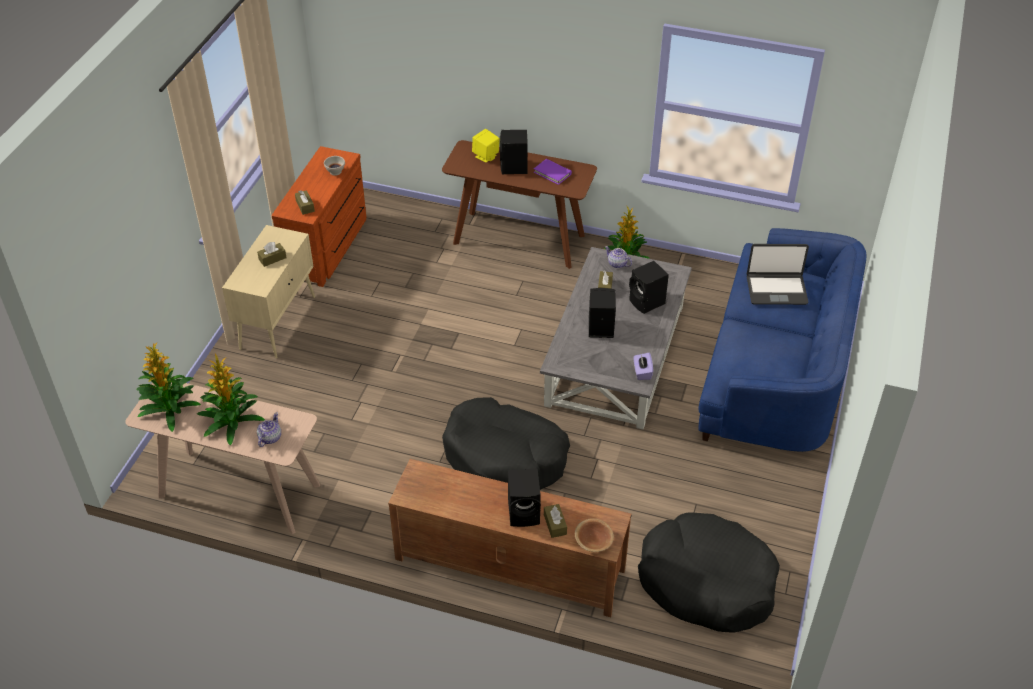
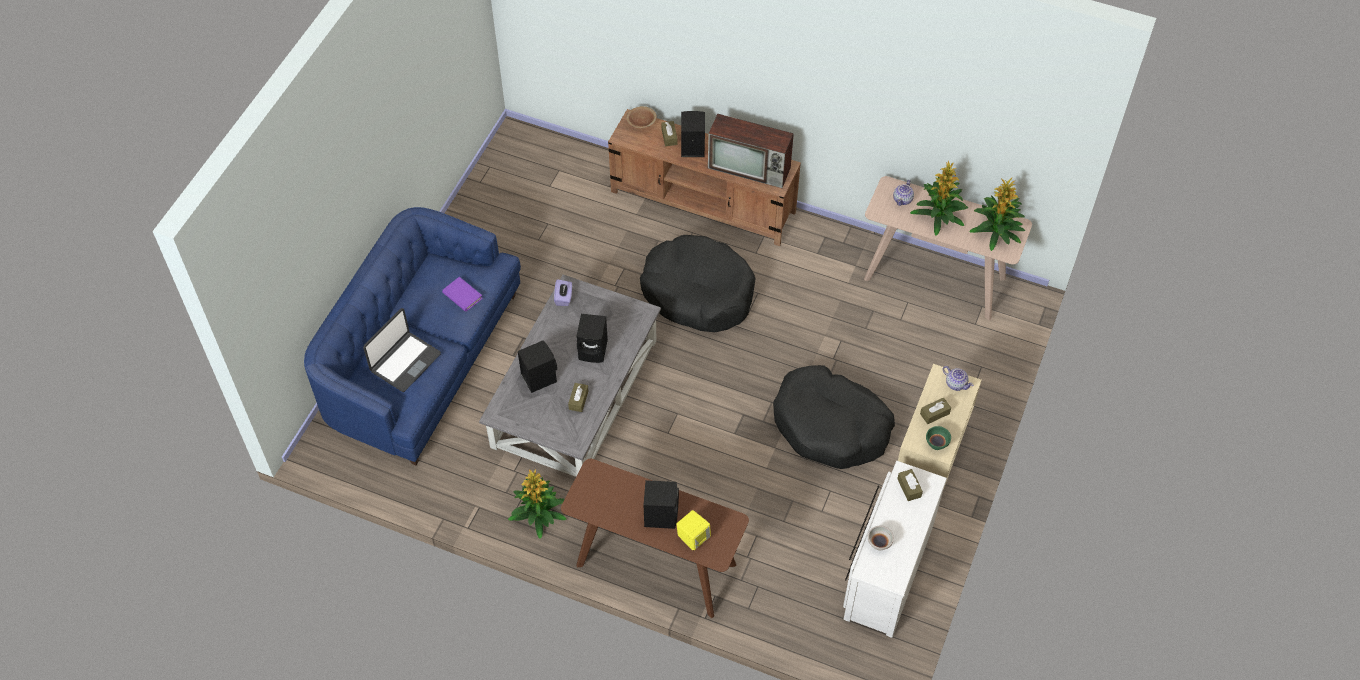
camera: 175 degrees left, 10 degrees up
brown dresser [271,146,366,287] -> white dresser [843,461,947,638]
purple book [533,159,572,185] -> purple book moved to [442,277,483,312]
teapot [605,246,632,268] -> teapot moved to [942,366,973,391]
black dog bed [638,512,780,633] -> black dog bed moved to [773,365,895,469]
laptop [747,244,809,305] -> laptop turned 120 degrees clockwise [363,308,441,392]
none -> television [708,114,794,188]
none -> green bowl [926,426,951,450]

